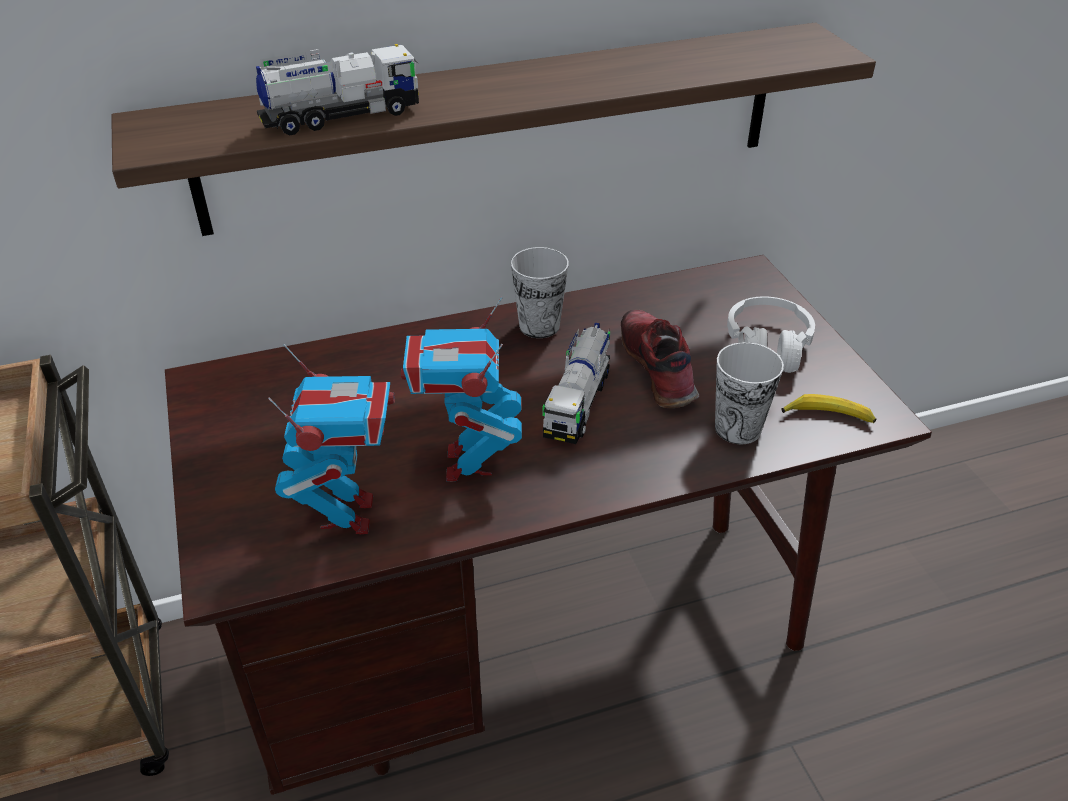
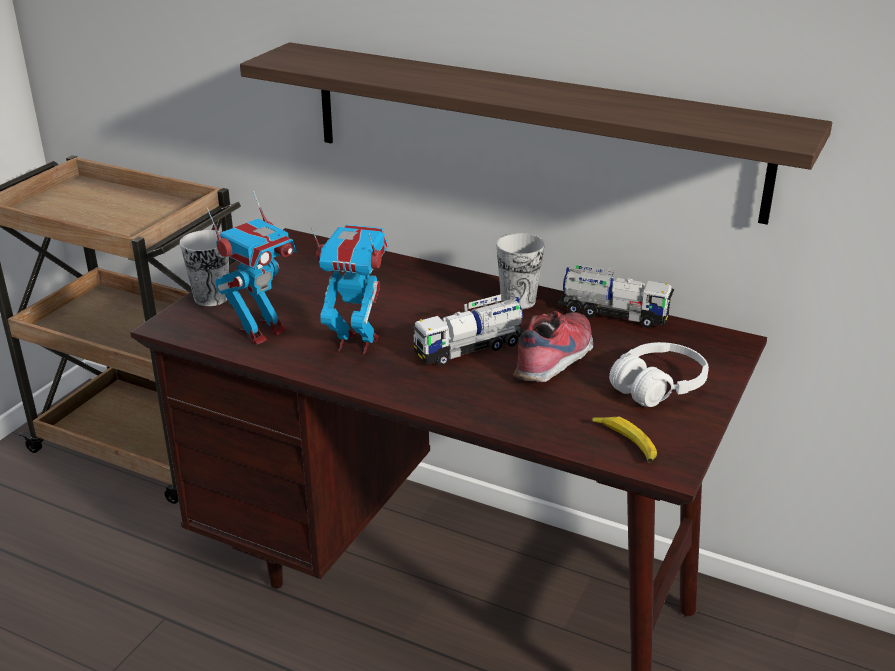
camera: 45 degrees right, 10 degrees down
toy truck [256,44,419,136] -> toy truck moved to [558,264,674,328]
toy robot [401,297,522,481] -> toy robot turned 60 degrees clockwise [311,224,388,354]
cup [715,342,784,444] -> cup moved to [180,230,229,306]

